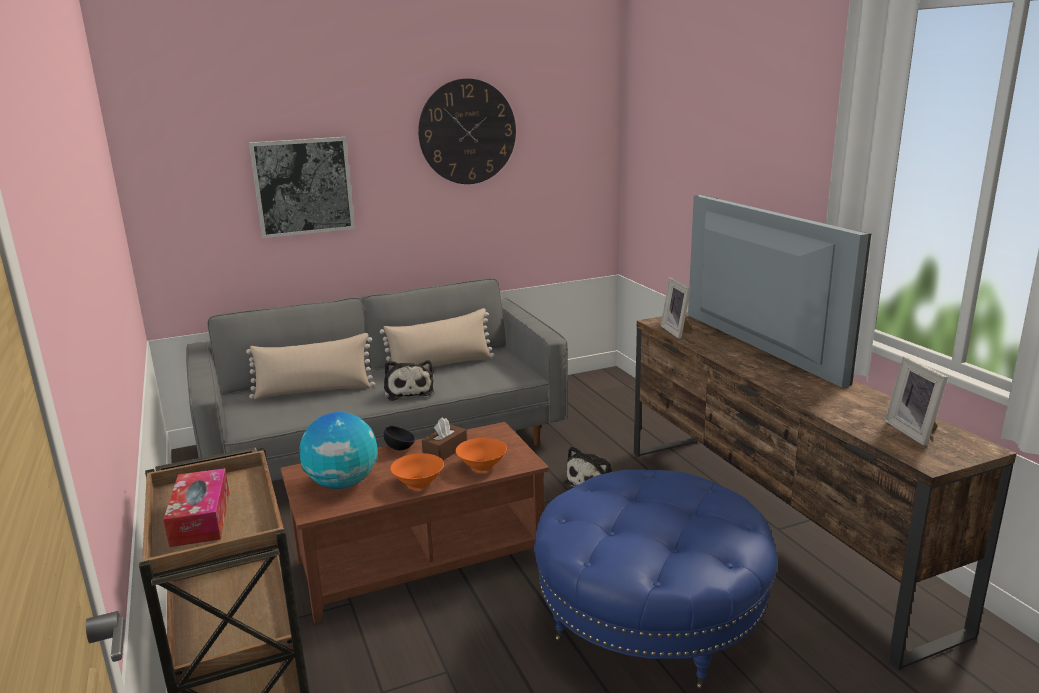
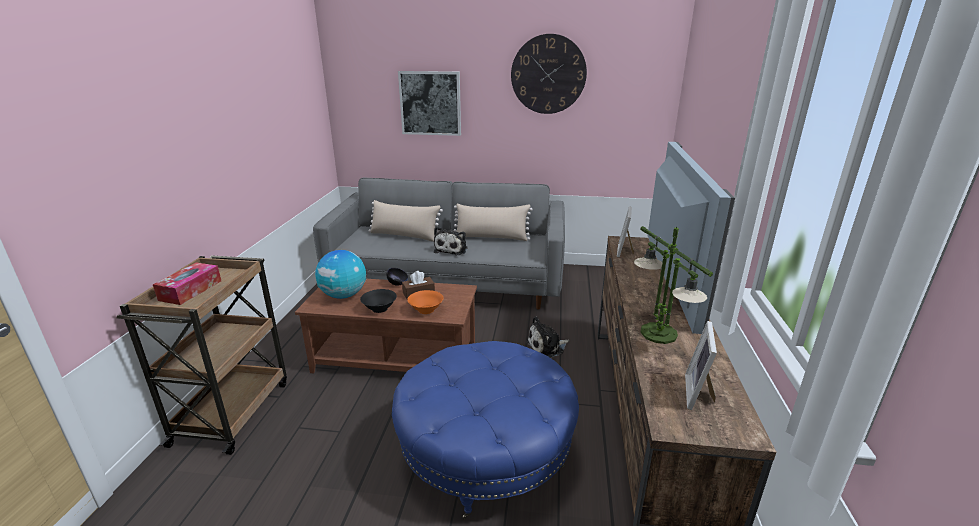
camera: 30 degrees right, 5 degrees up
orange bowl [390,453,444,489] -> black bowl [360,289,397,313]
none -> table lamp [634,226,713,344]

